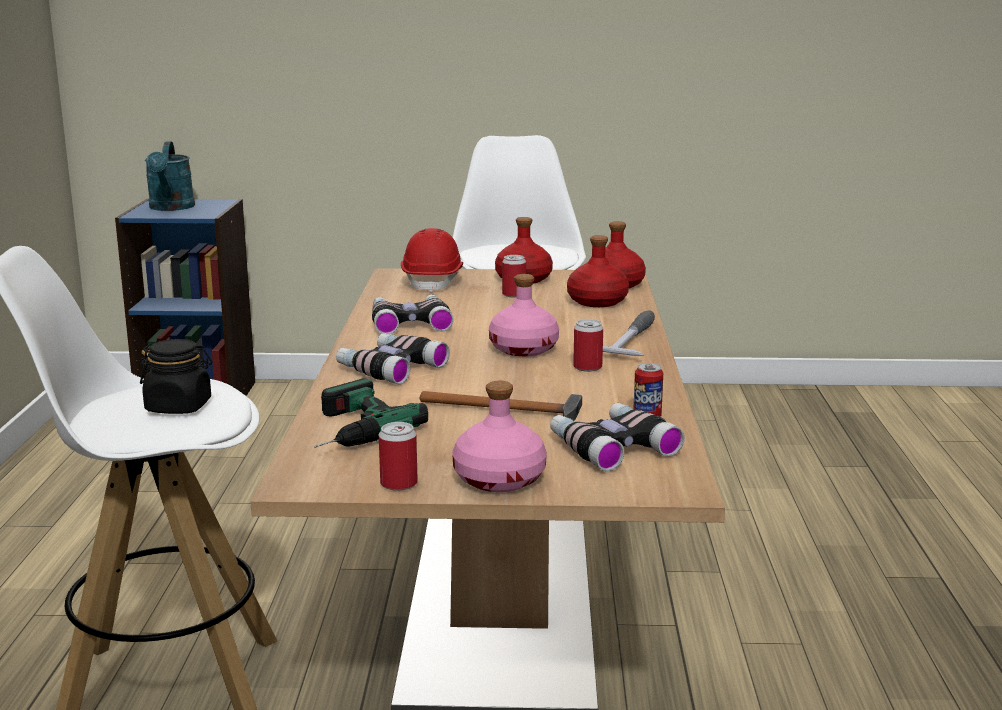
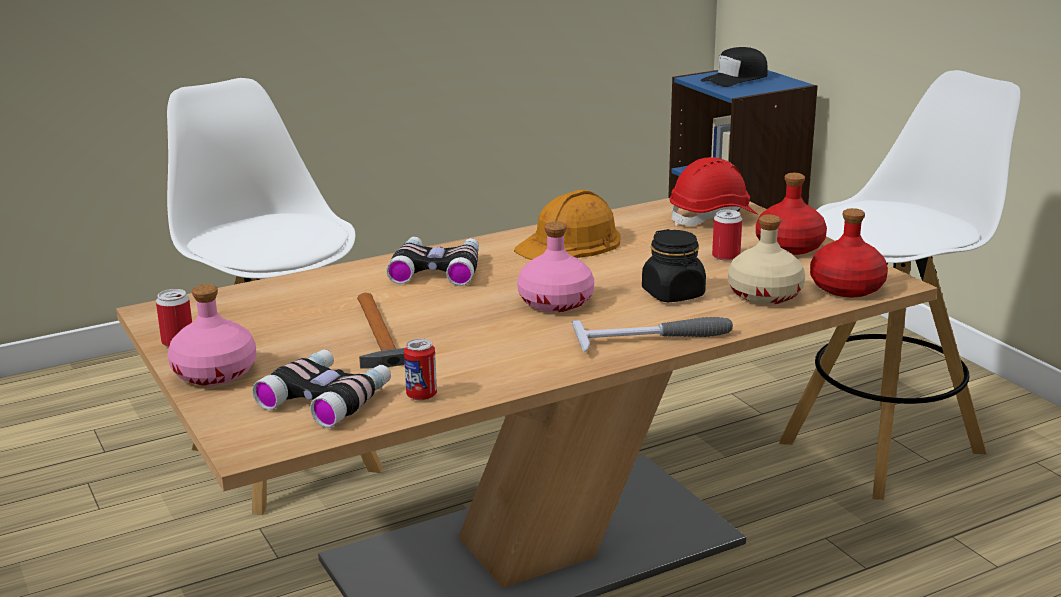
camera: 60 degrees right, 5 degrees up
black jar [140,339,212,414] -> black jar moved to [642,229,706,302]
turquoise watering can [145,141,195,211] -> black cap [700,47,768,87]
power drill [314,378,428,448] -> none
binoculars [372,294,454,334] -> orange hard hat [514,189,621,260]
red bottle [567,235,629,307] -> beige bottle [728,214,805,305]
can [573,319,603,372] -> none

